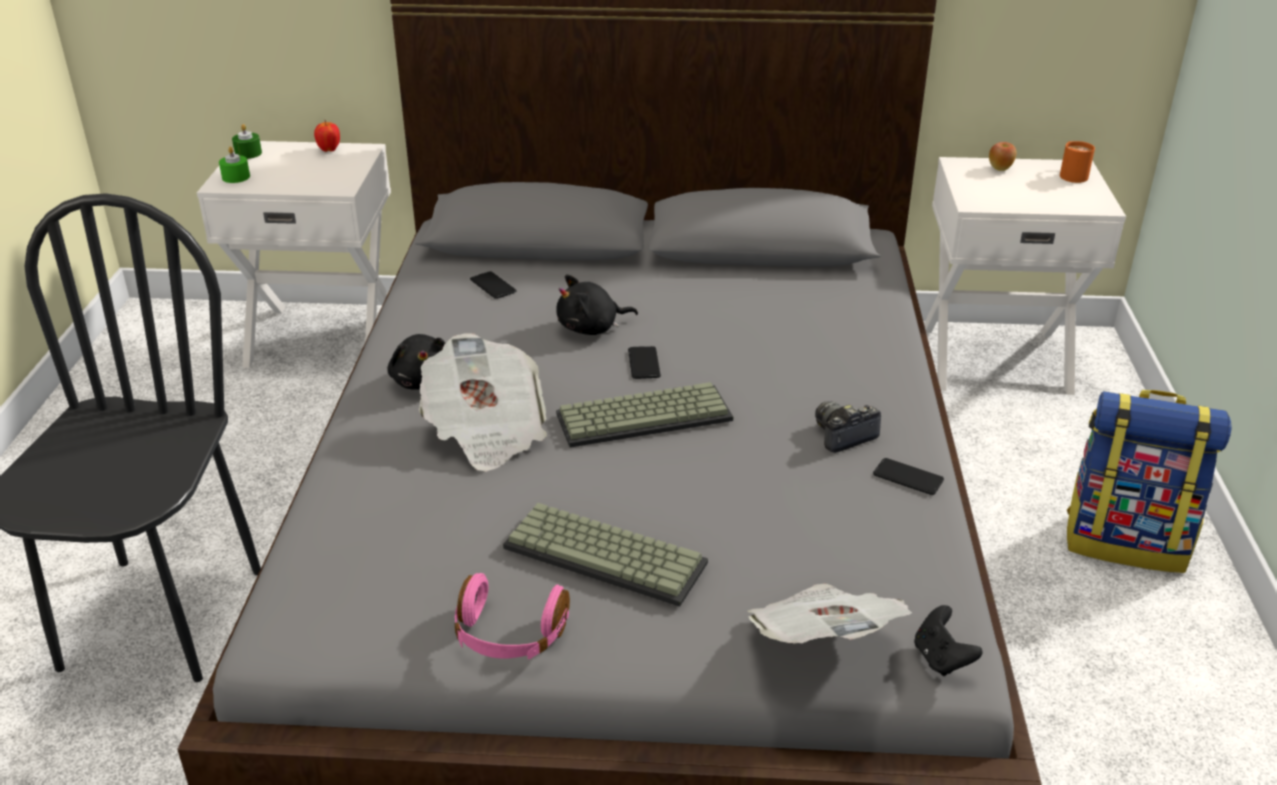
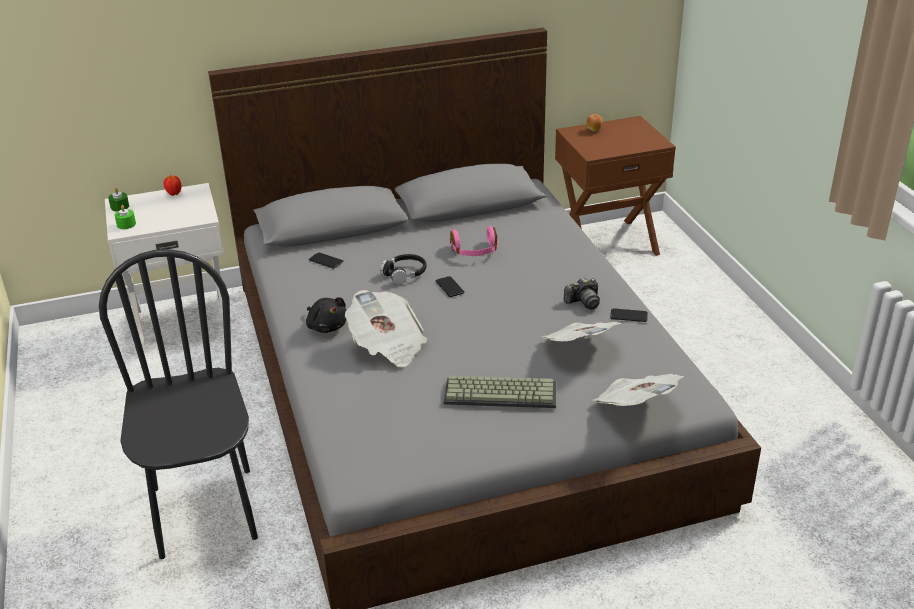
camera: 20 degrees left, 0 degrees up
pink headphones [455,573,570,659] -> pink headphones moved to [449,226,498,256]
black plush toy [556,275,638,335] -> black headphones [380,254,427,284]
keyboard [556,382,733,447] -> none
camera [815,401,881,453] -> camera turned 150 degrees counterclockwise [564,277,600,309]
black game controller [914,605,982,676] -> none
white nightstand [924,157,1126,395] -> brown nightstand [555,116,676,256]
orange mug [1060,141,1095,183] -> none
backpack [1067,390,1232,573] -> none
none -> newspaper [542,322,622,341]

